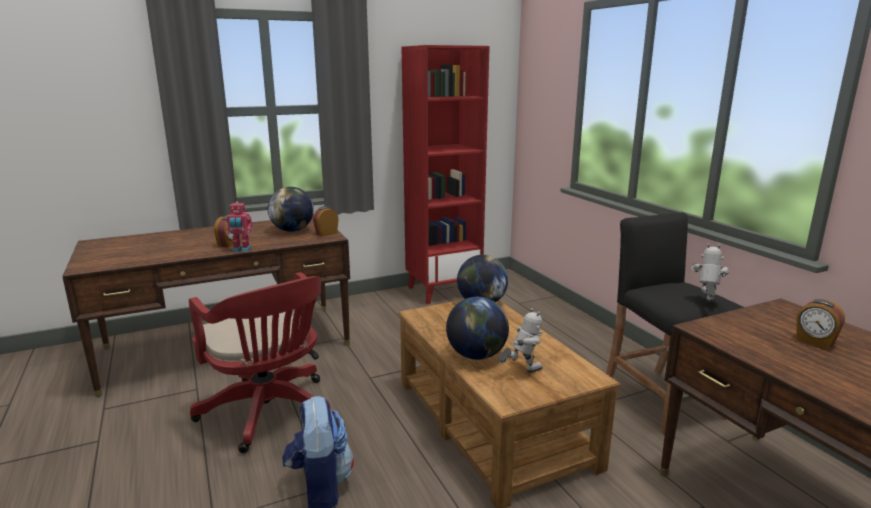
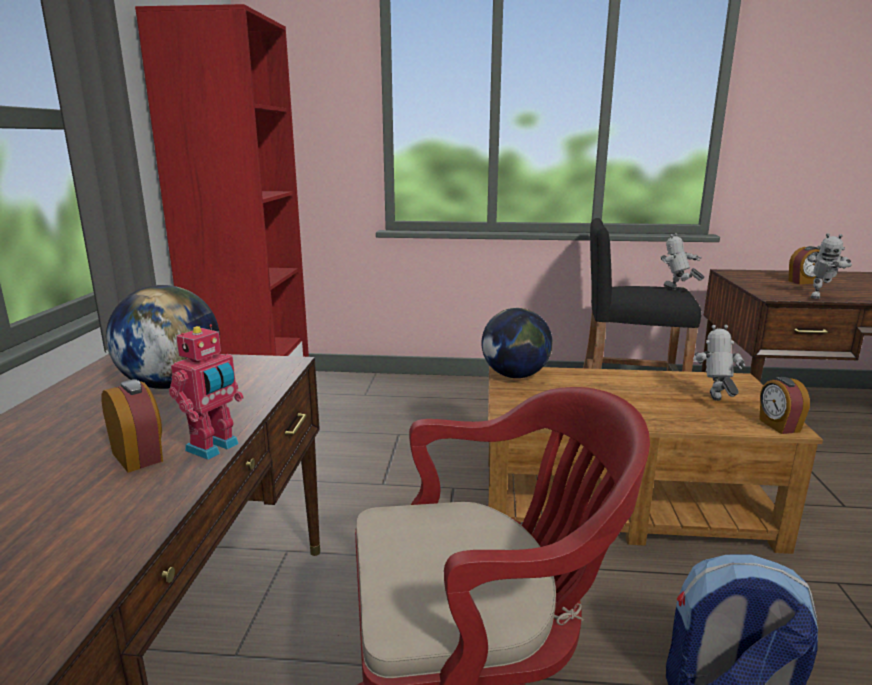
camera: 60 degrees left, 0 degrees up
alarm clock [313,206,339,237] -> alarm clock moved to [759,377,810,434]
globe [446,297,509,360] -> none
none -> toy robot [807,233,852,299]

